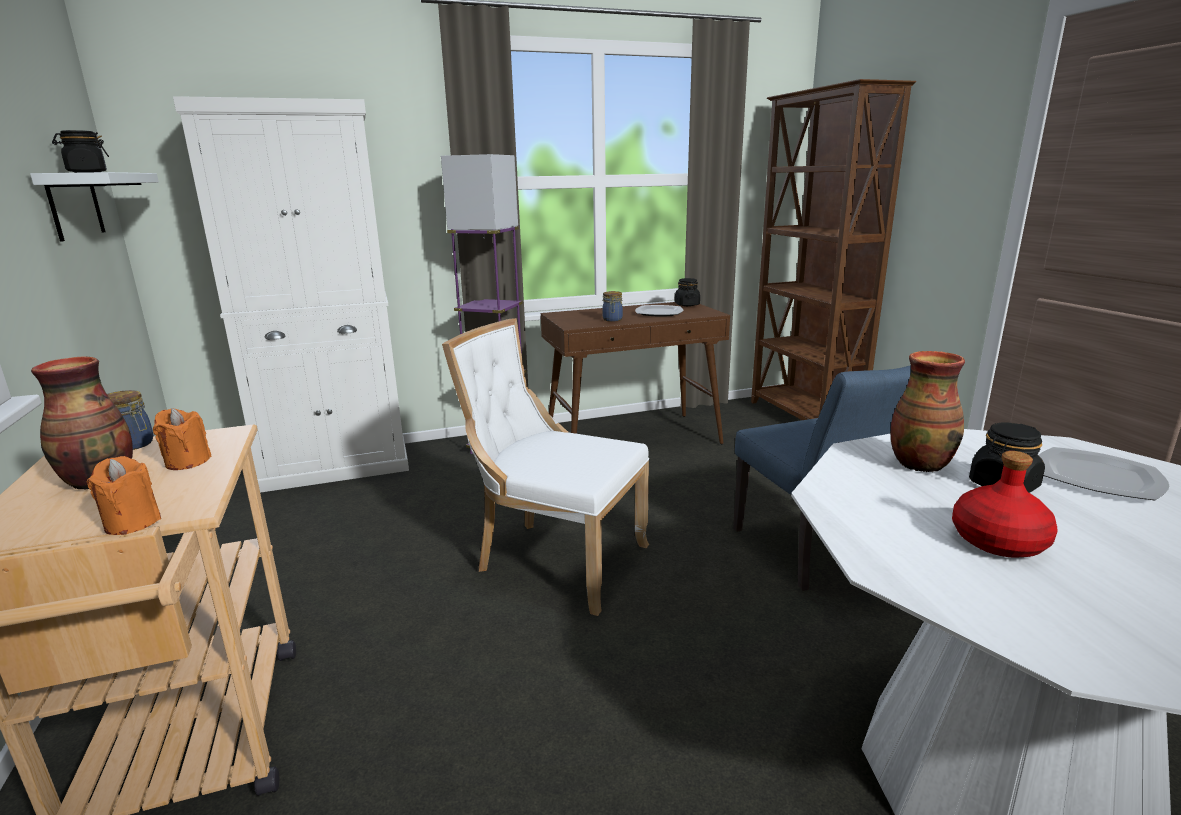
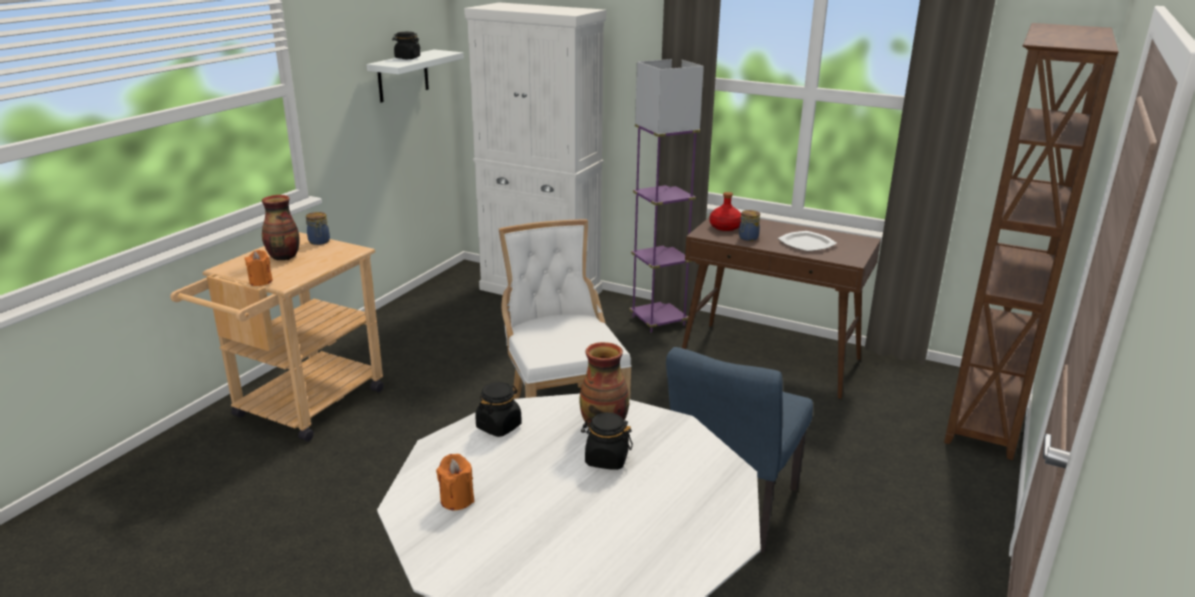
camera: 45 degrees right, 5 degrees up
orange candle [153,408,212,470] -> orange candle moved to [436,454,474,511]
black jar [675,278,700,306] -> black jar moved to [475,382,522,437]
red bottle [952,451,1057,558] -> red bottle moved to [709,192,741,231]
plate [1039,447,1170,500] -> none

